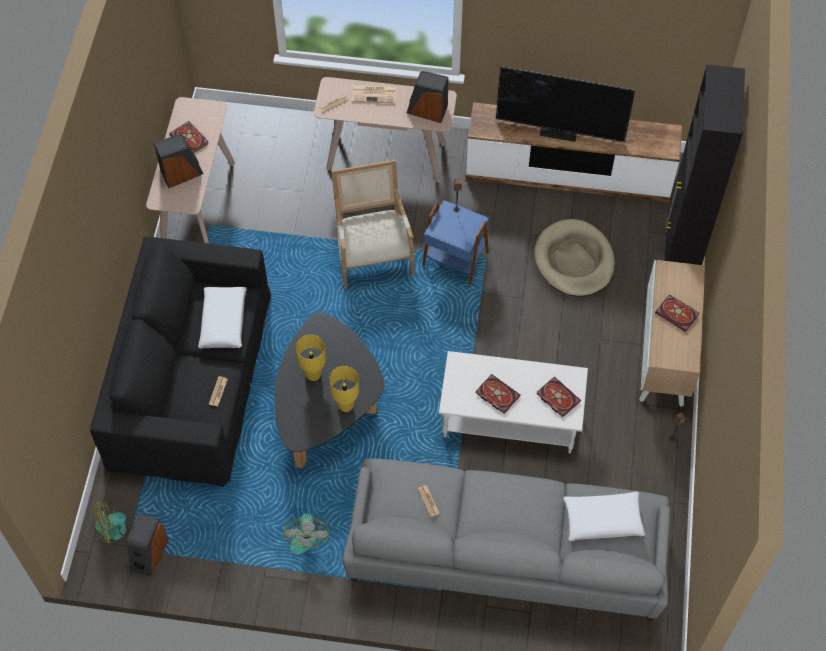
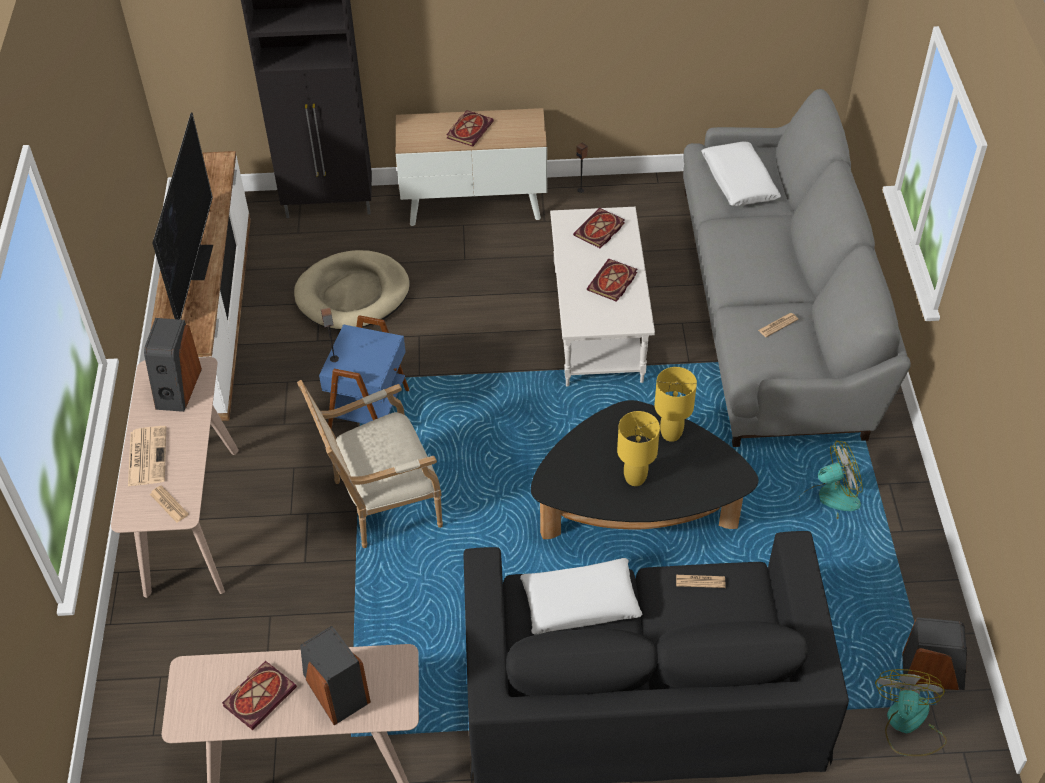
camera: 100 degrees left, 10 degrees down
fan [94,501,136,544] -> fan turned 135 degrees counterclockwise [875,669,947,756]

